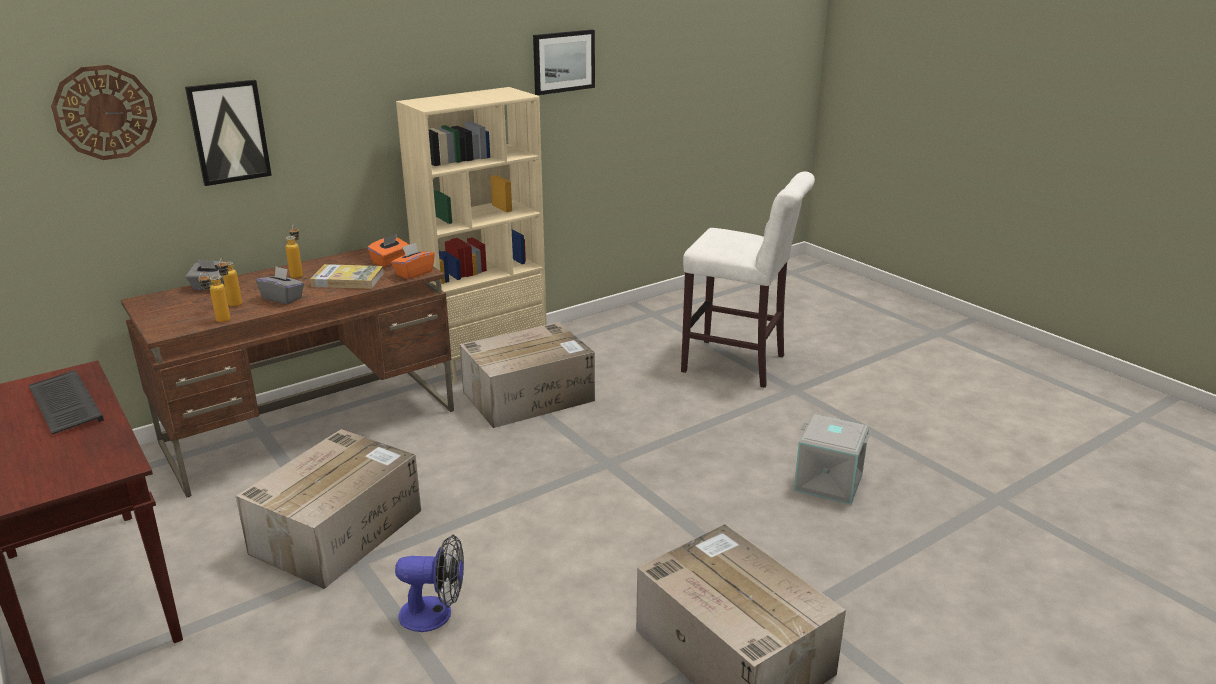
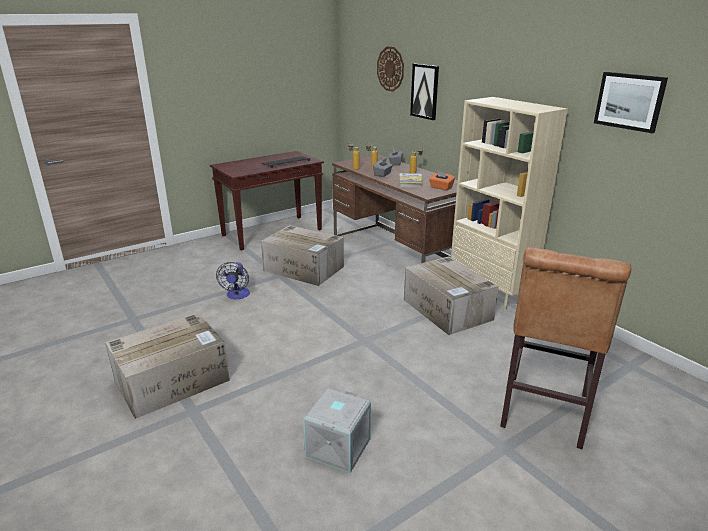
camera: 90 degrees right, 0 degrees up
orange tissue box [391,243,435,280] -> none
white stool [681,171,815,388] -> brown stool [500,247,631,449]

